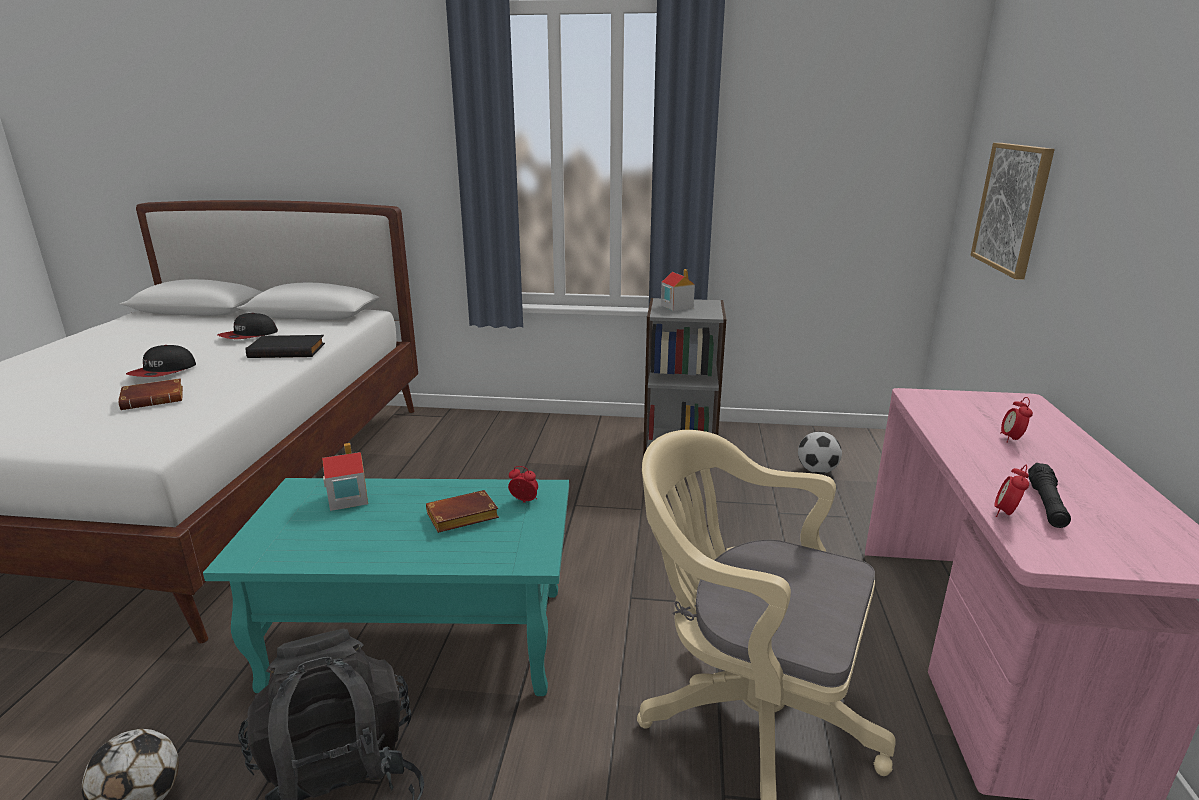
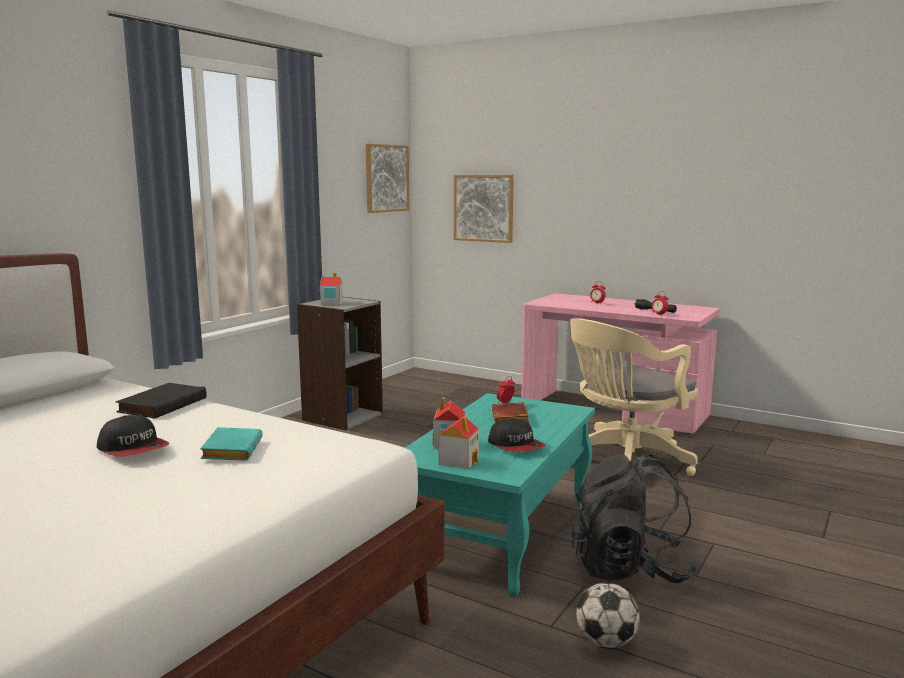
camera: 65 degrees left, 10 degrees down
brown book [118,378,183,410] -> turquoise book [200,427,263,461]
cap [217,313,278,339] -> cap moved to [488,418,546,452]
football [798,432,842,474] -> none
none -> picture [366,144,409,213]
none -> toy house [439,416,479,469]

